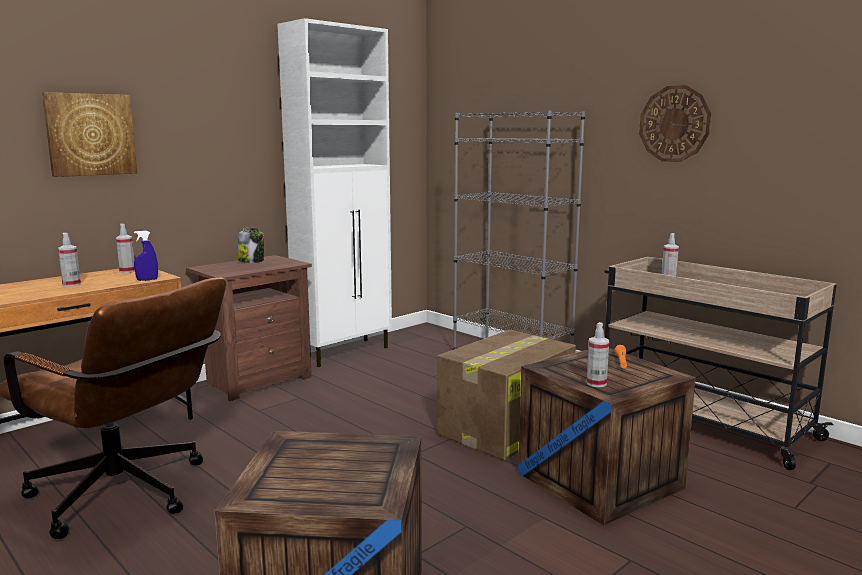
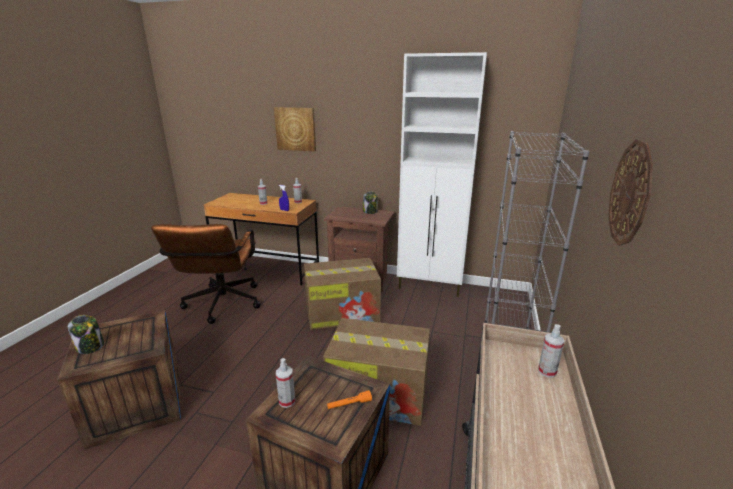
camera: 60 degrees right, 10 degrees up
none -> jar [68,315,104,354]
none -> cardboard box [304,258,381,330]

